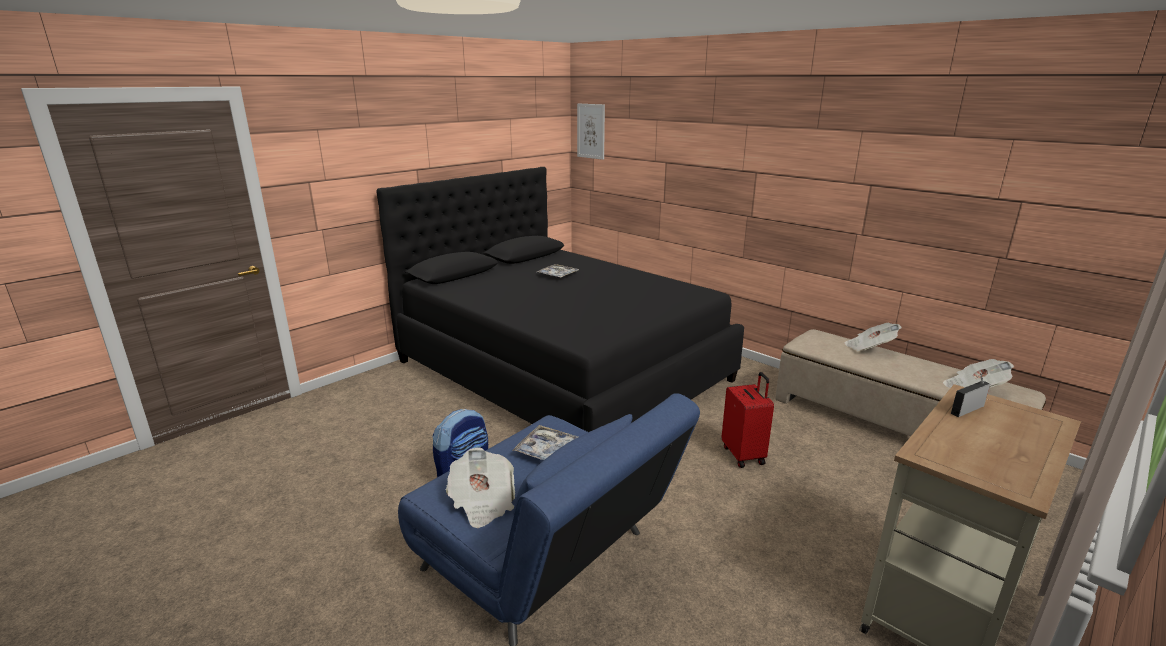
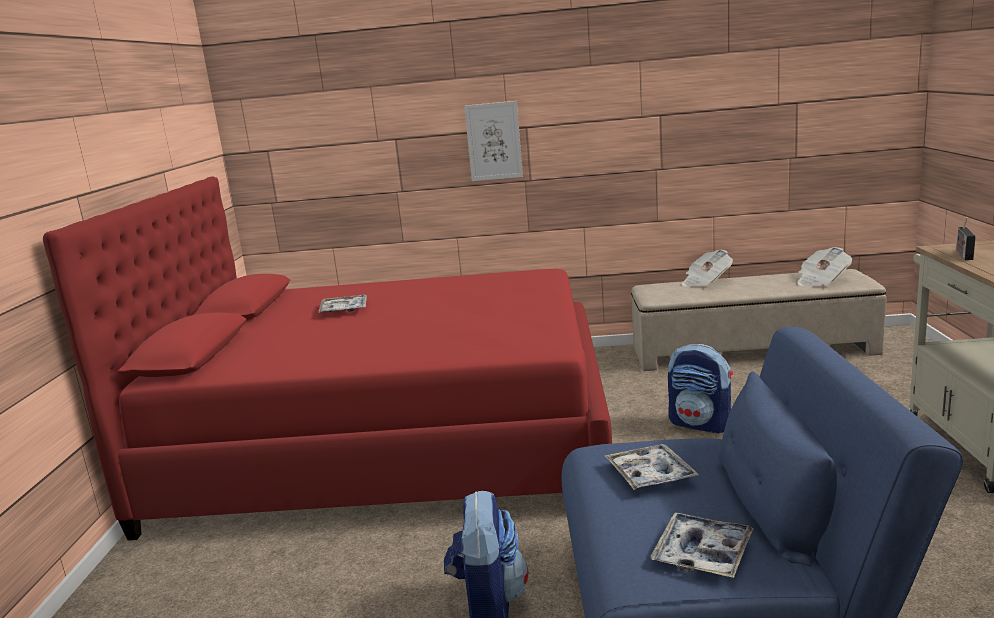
camera: 40 degrees left, 5 degrees down
black bed [376,167,744,432] -> red bed [43,176,612,540]
newspaper [446,448,515,528] -> tray [650,513,754,578]
picture [577,104,605,160] -> picture moved to [464,101,523,181]
red suitcase [722,372,774,468] -> backpack [668,344,733,434]

